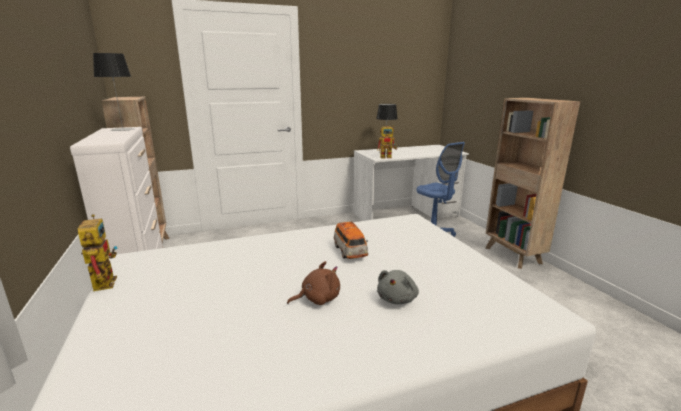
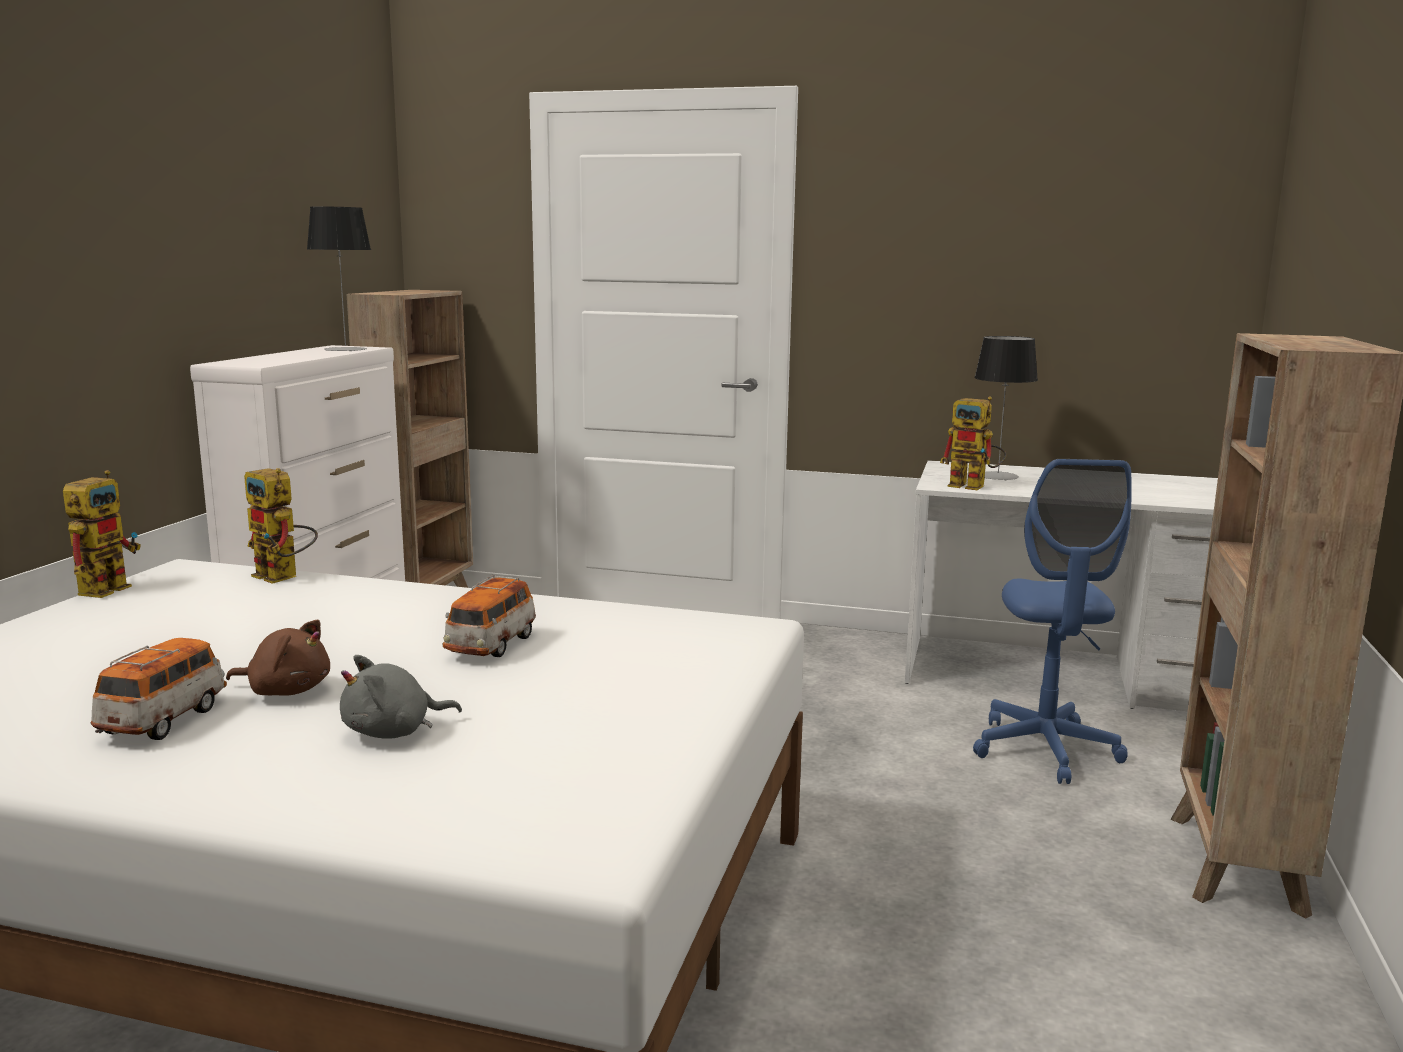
camera: 35 degrees right, 5 degrees down
none -> toy car [91,638,227,740]
none -> toy robot [244,468,318,584]

